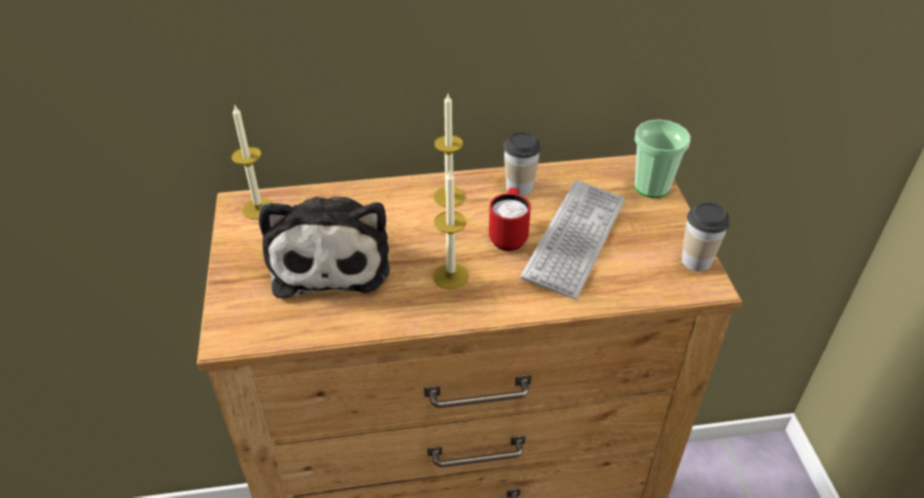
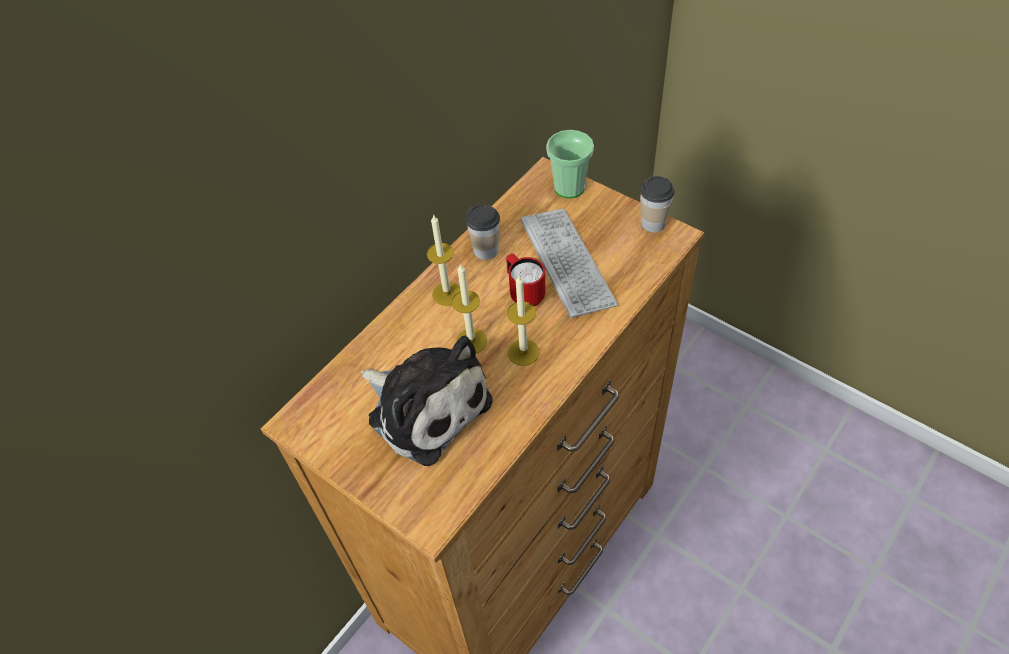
camera: 40 degrees left, 10 degrees up
candle [231,104,273,220] -> candle moved to [452,263,487,353]

